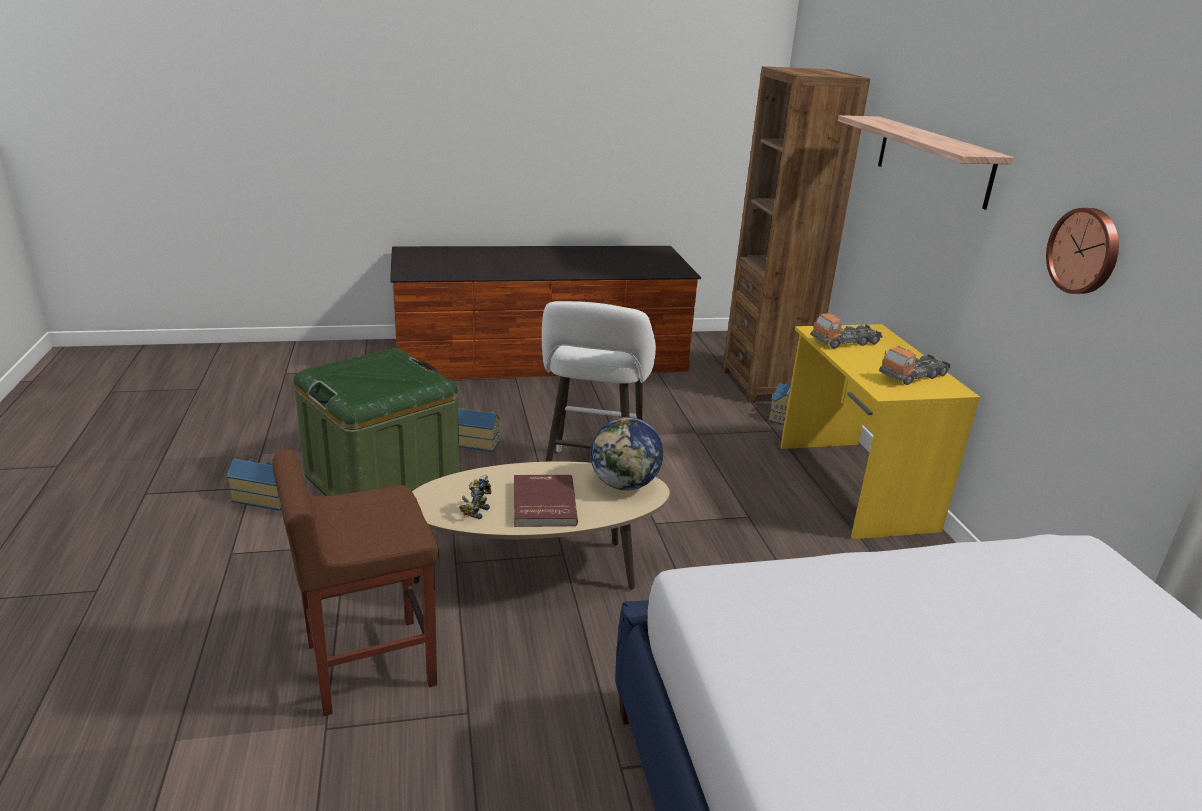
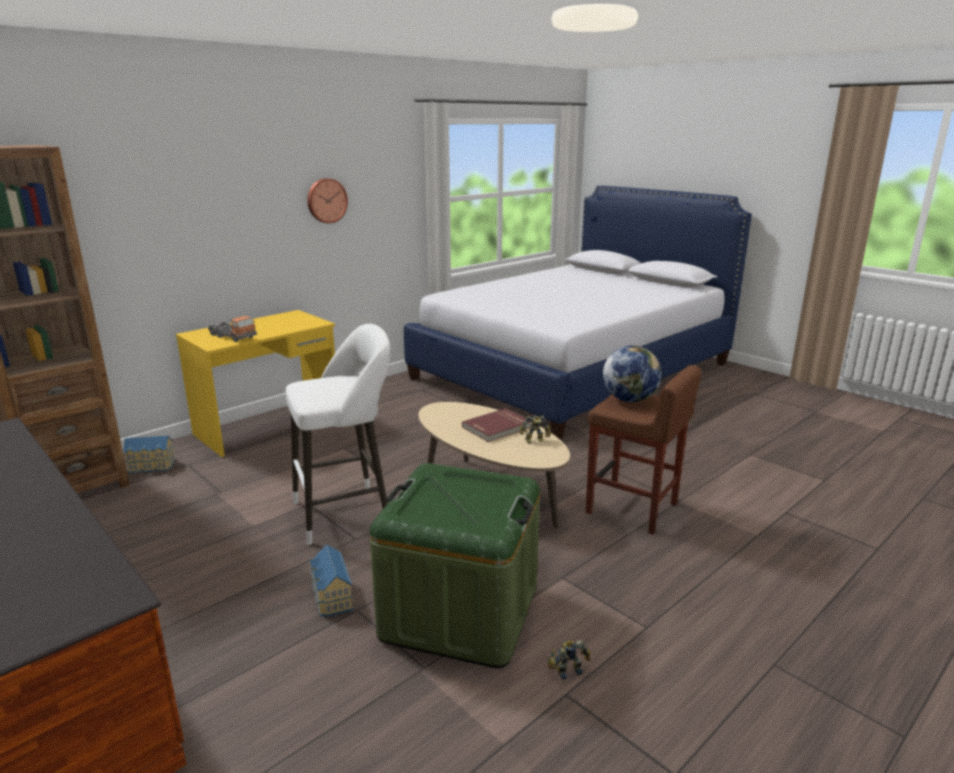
camera: 120 degrees left, 5 degrees down
toy house [227,458,282,511] -> toy robot [547,640,591,679]
globe [590,417,663,491] -> globe moved to [603,346,662,402]
shelf [838,115,1014,210] -> none
toy truck [879,346,951,385] -> none

